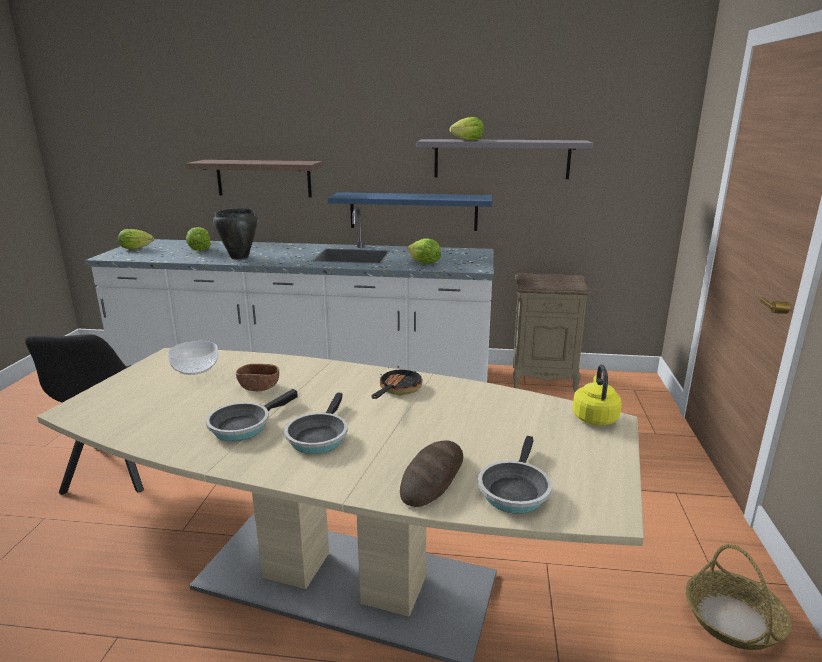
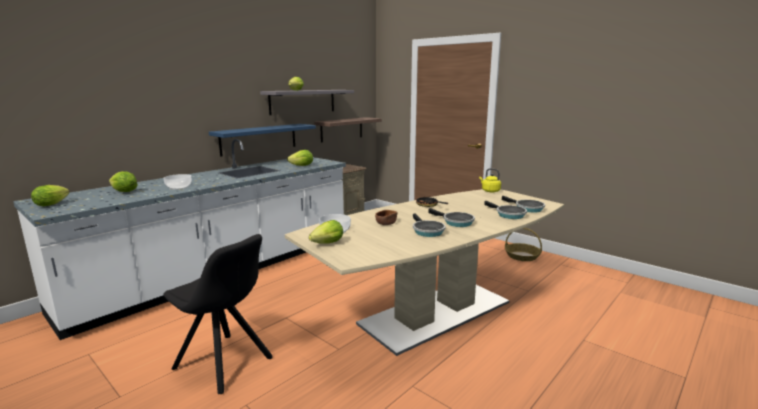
camera: 55 degrees left, 5 degrees down
shelf [185,160,323,197] -> shelf moved to [314,117,382,142]
black cooking pot [213,208,258,259] -> bowl [163,174,192,190]
bread [400,440,463,507] -> frying pan [485,201,527,219]
none -> lettuce [309,220,343,244]

